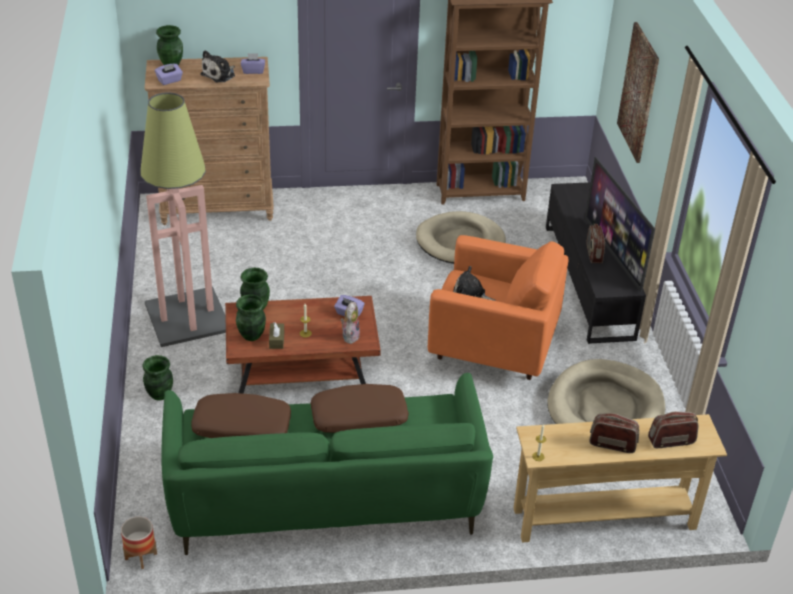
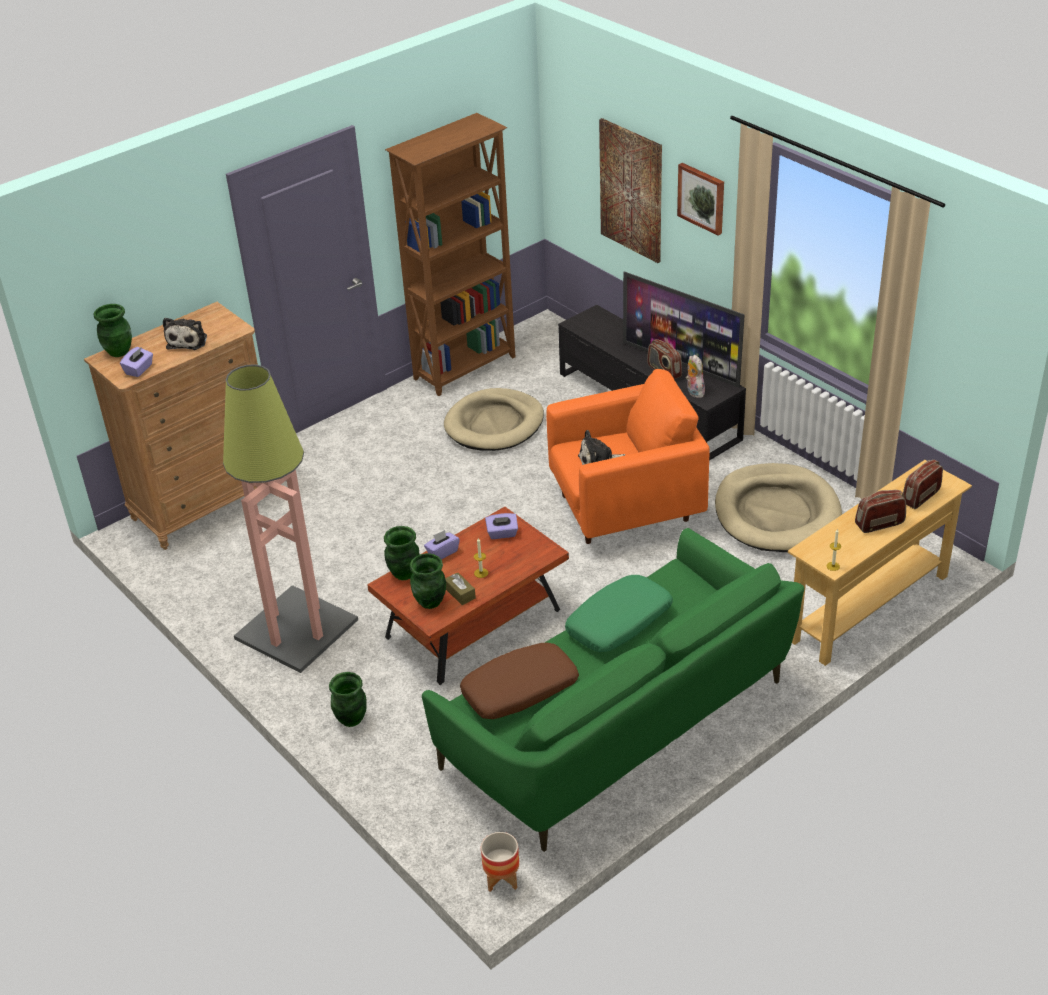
camera: 30 degrees left, 0 degrees up
purple tissue box [241,53,265,74] -> purple tissue box moved to [424,530,460,560]
brown pillow [310,384,409,433] -> green pillow [565,575,673,652]
plush toy [341,302,360,344] -> plush toy moved to [686,355,705,398]
none -> picture [677,163,724,236]

